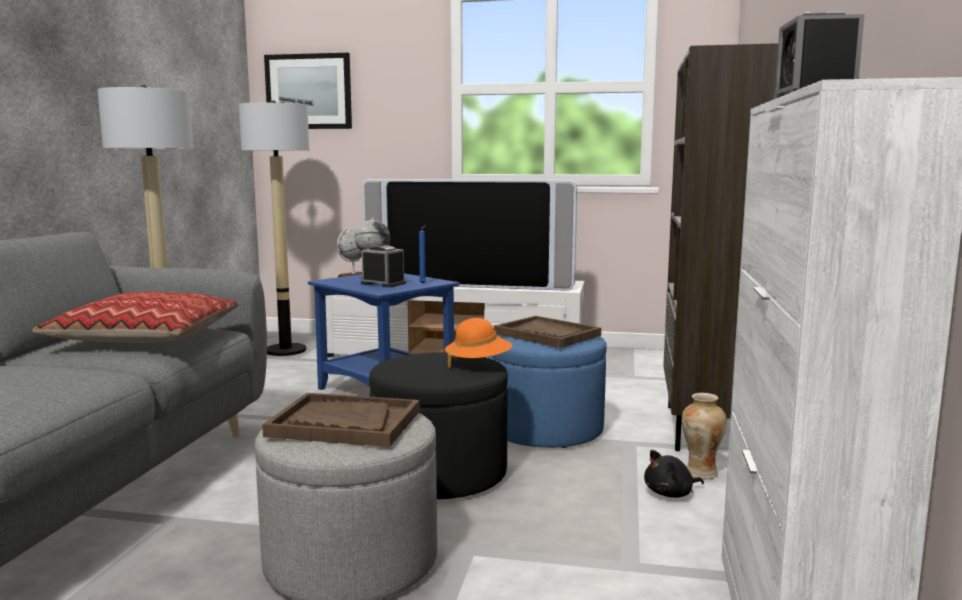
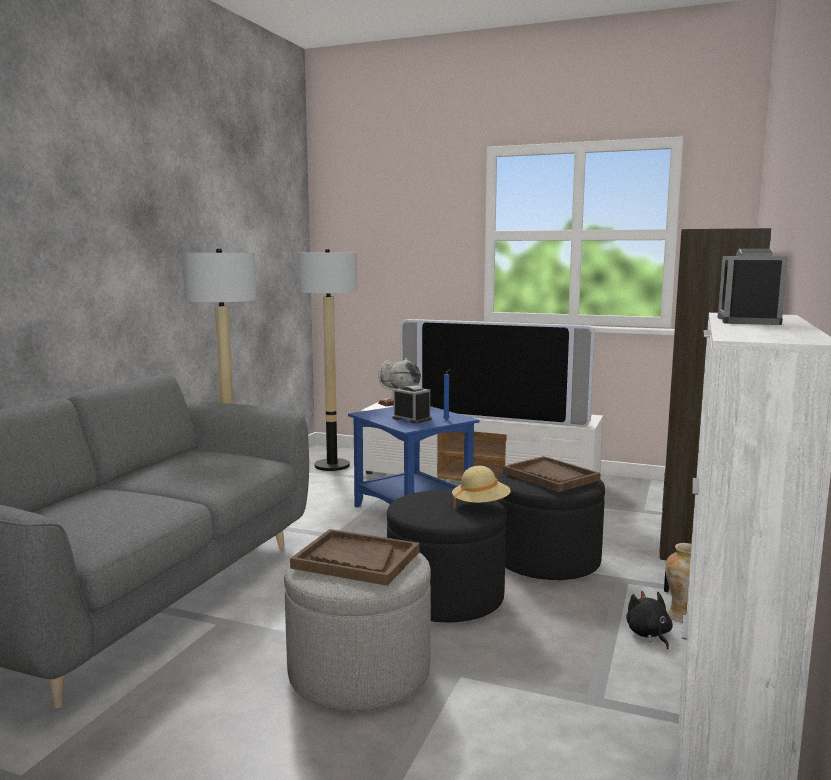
camera: 10 degrees right, 0 degrees up
pillow [32,292,239,343] -> none
picture [264,53,352,129] -> none
orange hat [445,318,512,369] -> beige hat [452,466,511,509]
blue ottoman [488,335,607,448] -> black ottoman [496,473,605,580]
black plush toy [644,450,704,498] -> black plush toy turned 90 degrees clockwise [626,591,673,650]

